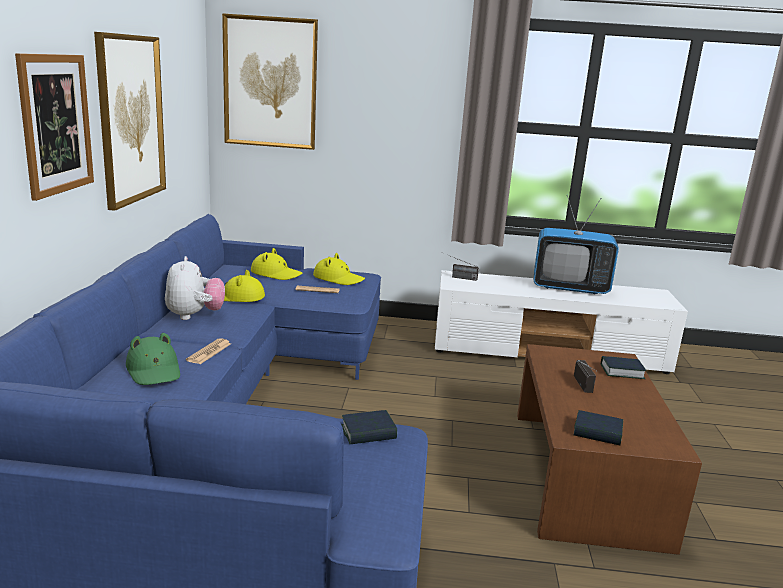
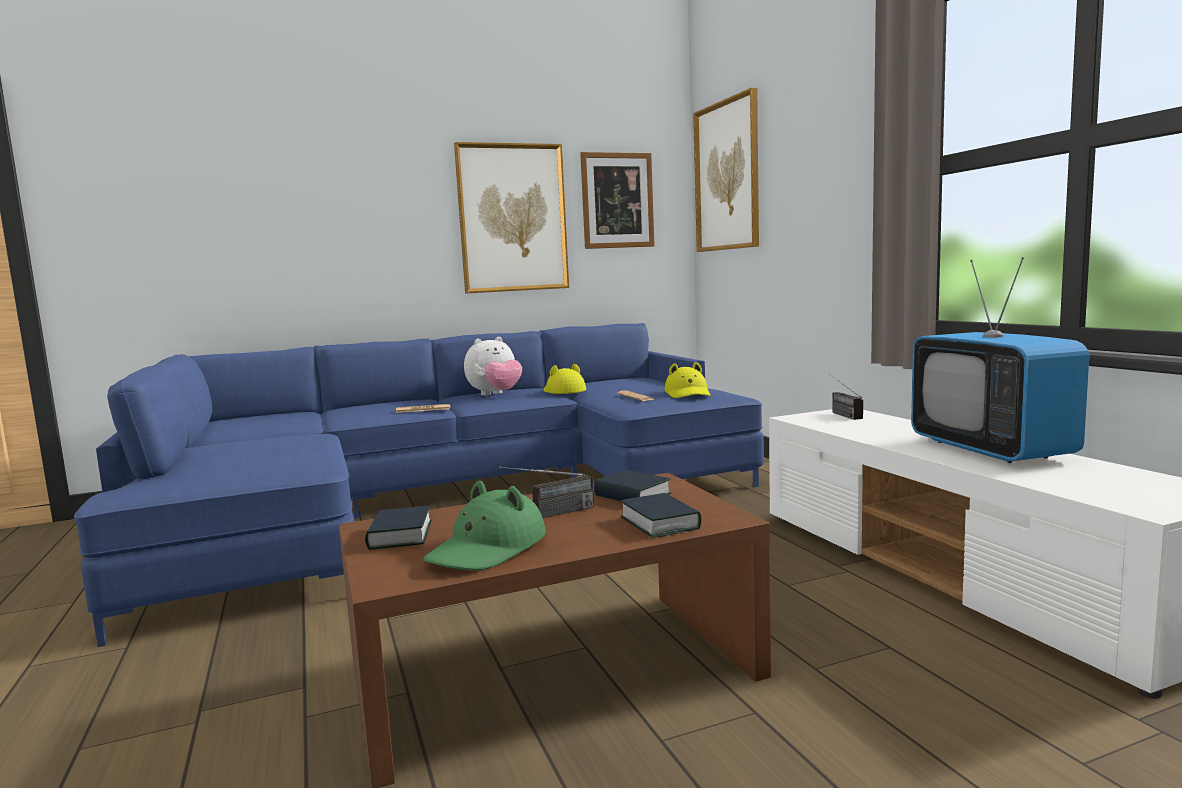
camera: 65 degrees right, 10 degrees down
picture [15,53,94,201] -> picture moved to [580,152,654,249]
green hat [126,333,180,385] -> green hat moved to [423,481,546,570]
yellow hat [251,248,302,280] -> none
book [341,410,397,444] -> book moved to [594,470,671,501]

